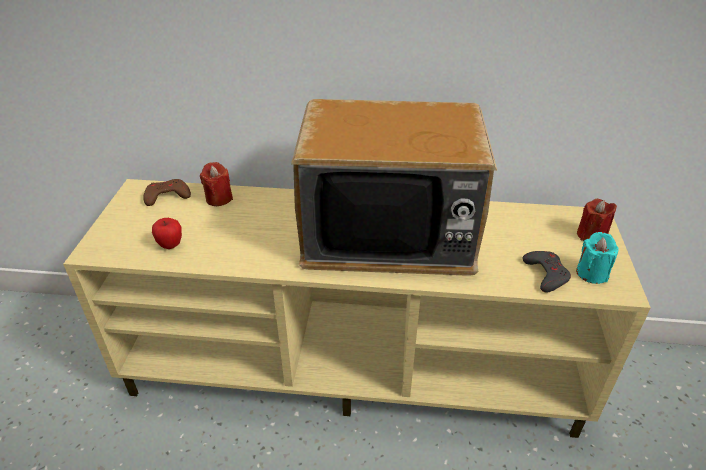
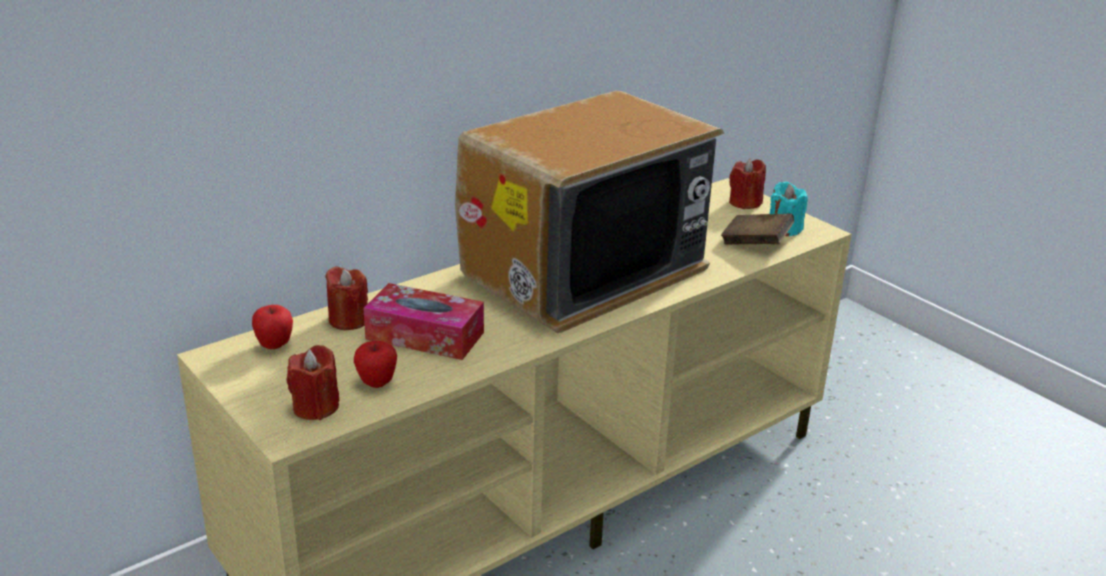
camera: 45 degrees left, 10 degrees down
brown game controller [143,179,191,206] -> apple [252,305,293,349]
grey game controller [522,251,571,293] -> brown book [721,214,794,245]
none -> red candle [287,345,339,420]
none -> tissue box [363,283,484,360]

